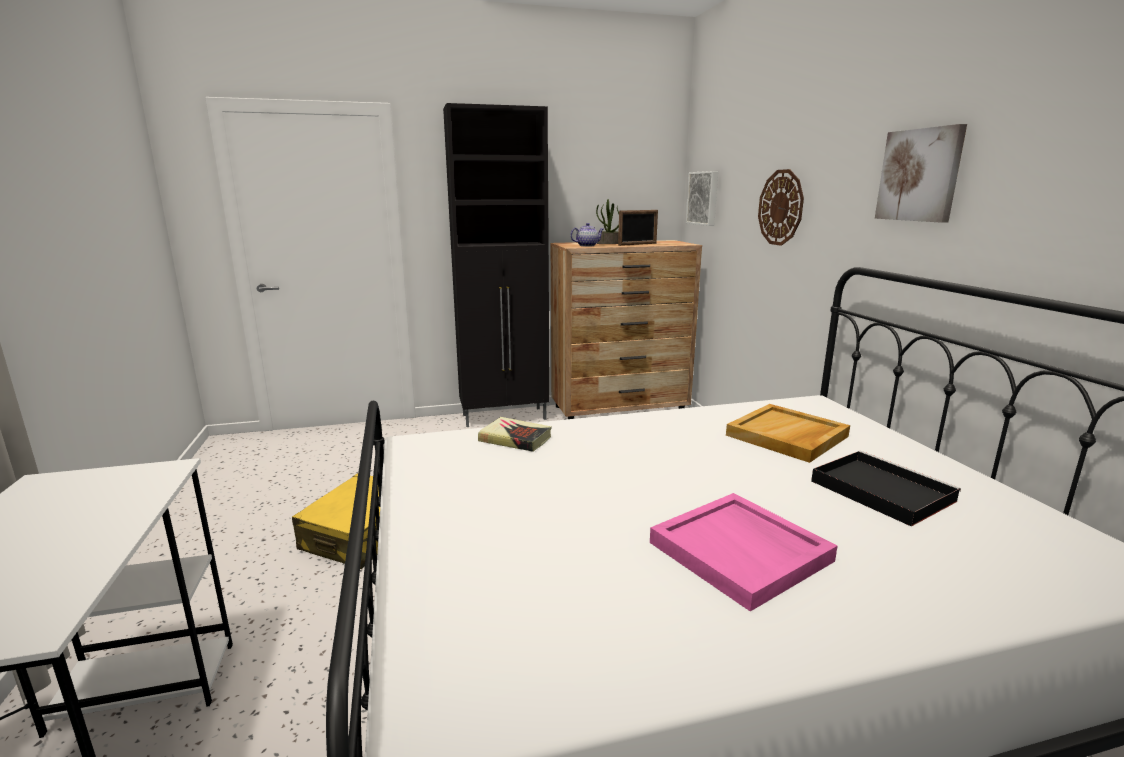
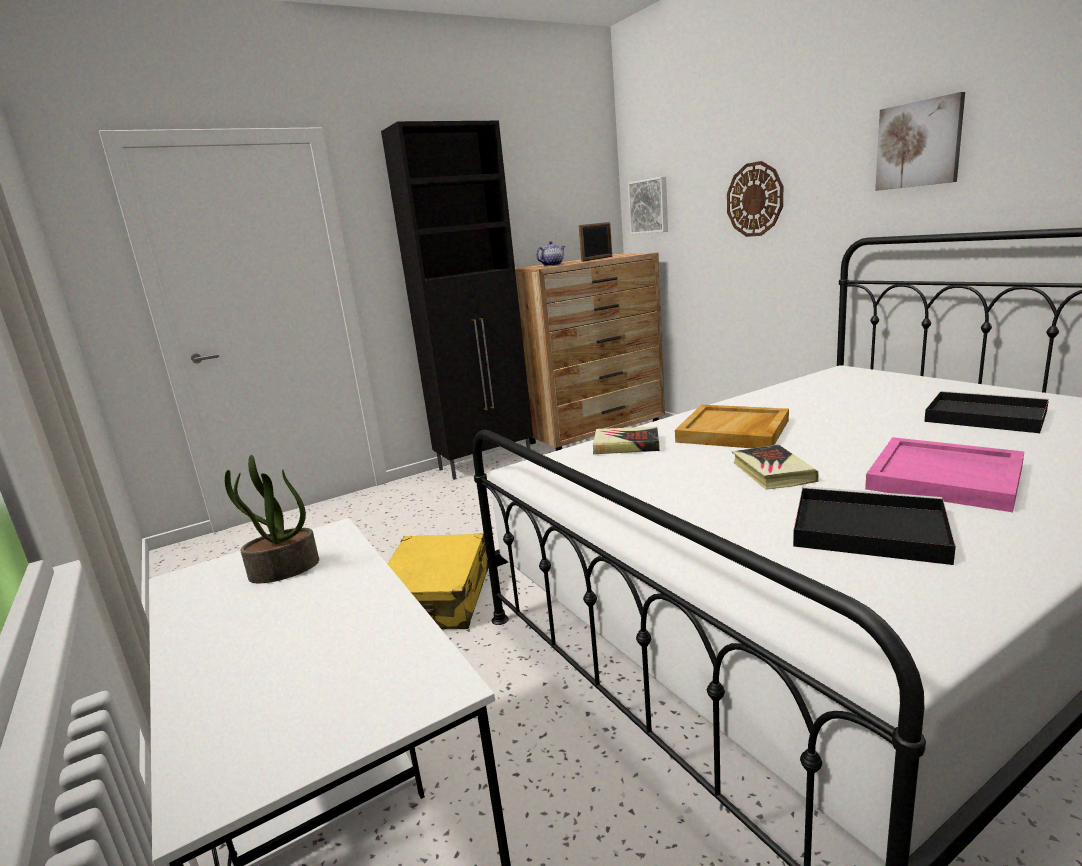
camera: 15 degrees left, 0 degrees up
potted plant [596,199,619,244] -> potted plant moved to [225,455,319,583]
beige tray [726,404,850,463] -> beige tray moved to [675,405,789,448]
none -> book [732,445,819,490]
none -> black tray [793,486,956,565]

